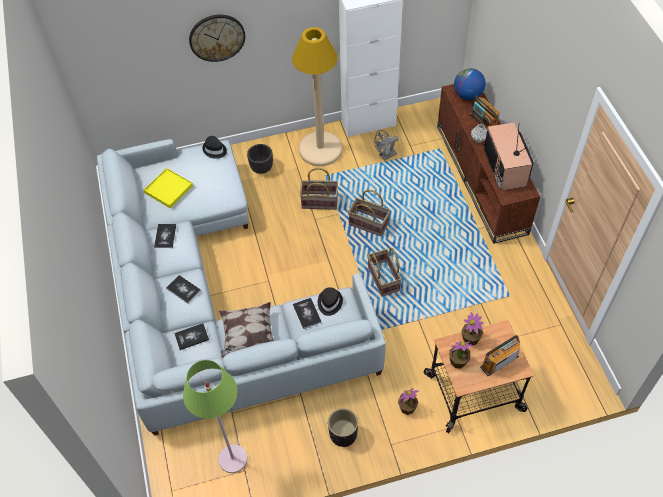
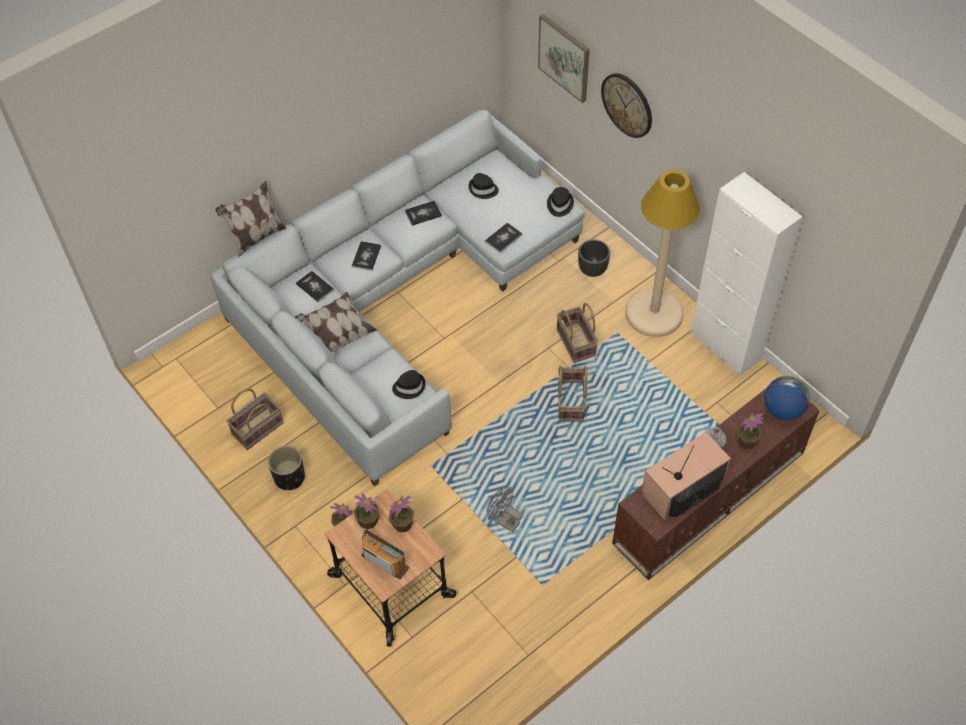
camera: 65 degrees right, 0 degrees up
yellow tray [144,168,193,209] -> black hat [469,173,499,199]
green floor lamp [183,360,248,473] -> none
book [293,298,322,329] -> book moved to [485,223,523,253]
basket [367,248,402,297] -> basket moved to [226,388,283,450]
grey fan [374,130,399,161] -> grey fan moved to [486,487,522,532]
radio [470,96,500,129] -> potted plant [738,413,764,449]
none -> pillow [216,180,286,257]
none -> picture [538,14,590,103]

